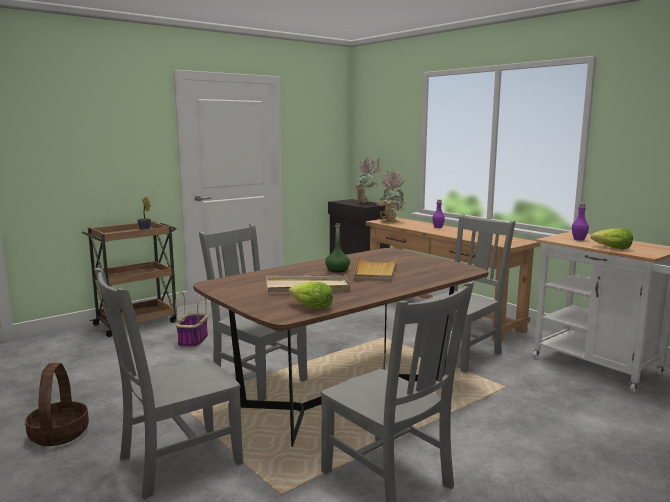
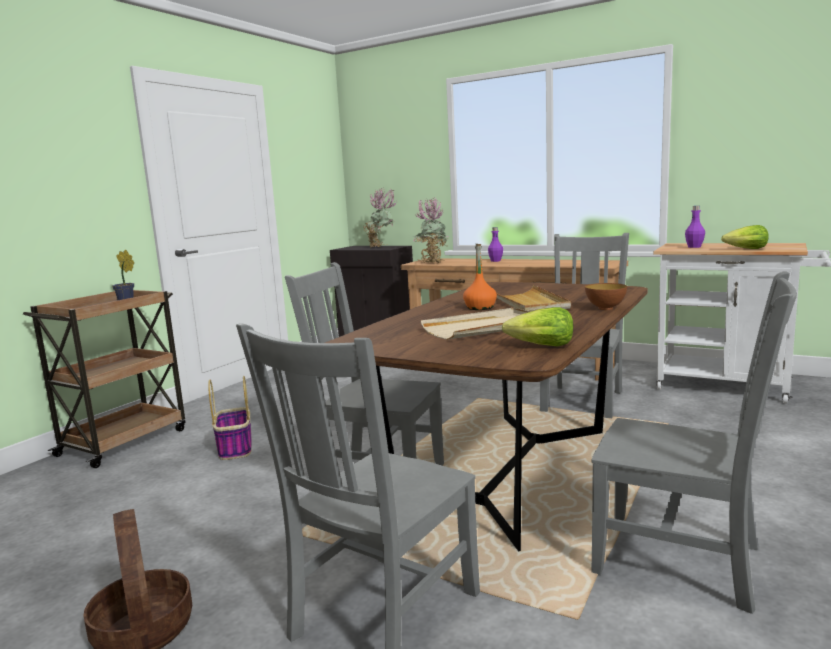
camera: 20 degrees left, 0 degrees up
green bottle [325,223,350,273] -> orange bottle [463,244,497,310]
none -> bowl [585,283,627,310]

